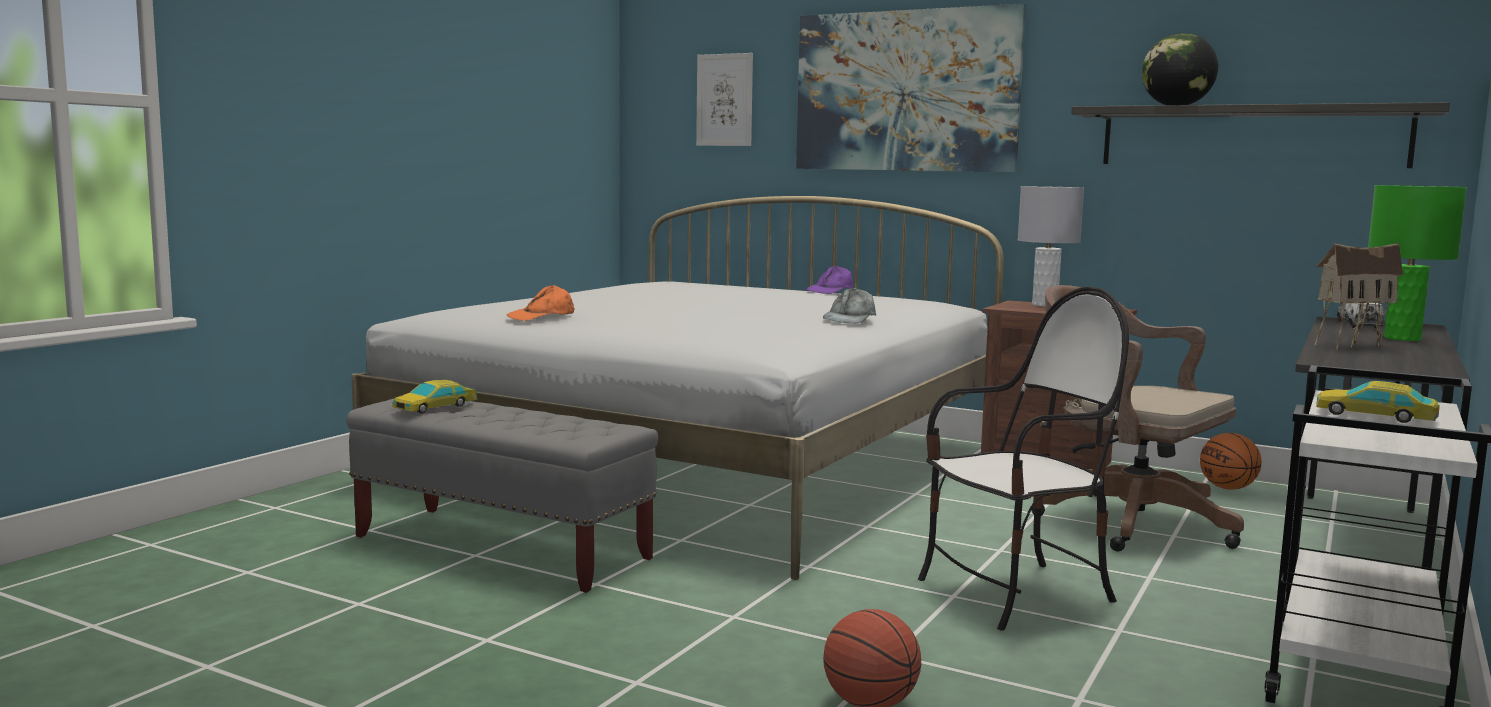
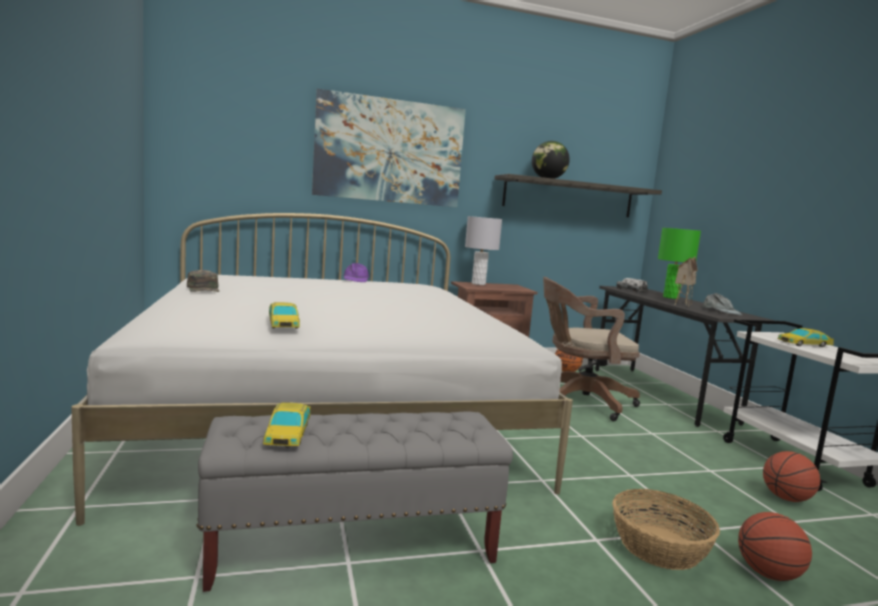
camera: 45 degrees left, 0 degrees up
orange cap [507,285,575,321] -> toy car [269,302,300,329]
picture [696,53,753,146] -> none
grey cap [823,288,876,324] -> grey cap moved to [702,293,742,315]
chair [918,286,1129,631] -> none
none -> green cap [187,270,219,292]
none -> basket [612,489,720,570]
none -> basketball [763,451,820,502]

